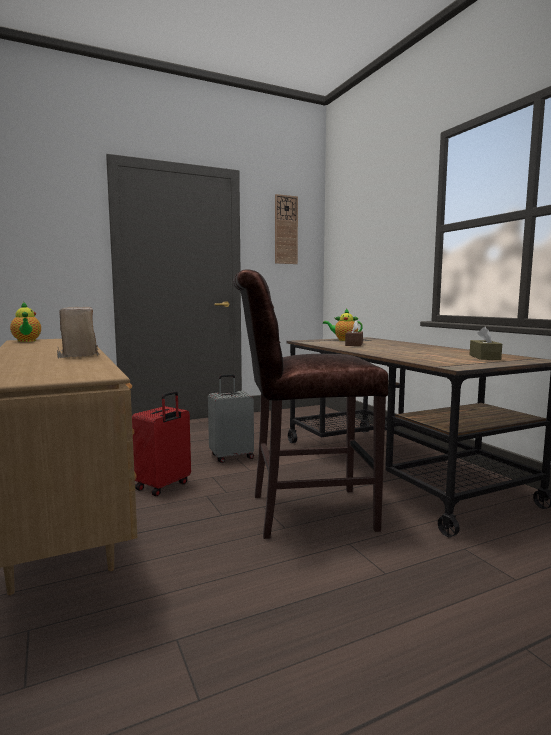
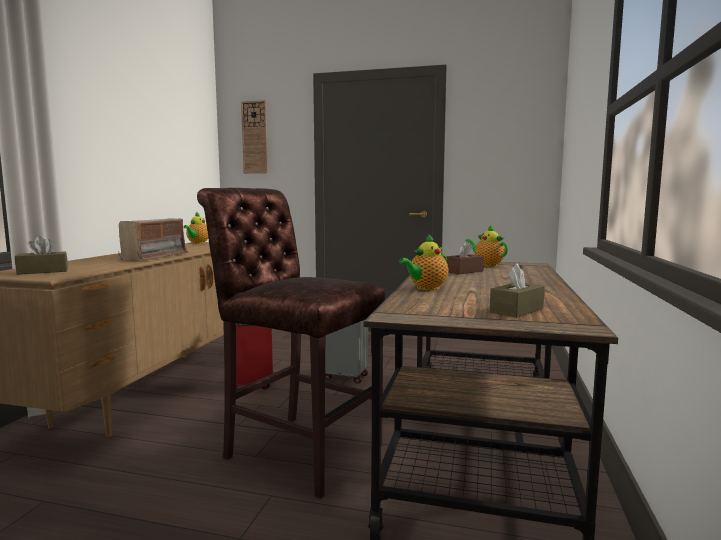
camera: 40 degrees right, 0 degrees up
wall clock [275,194,298,264] -> wall clock moved to [241,100,268,174]
none -> brown tissue box [15,236,68,275]
none -> teapot [399,233,449,290]

